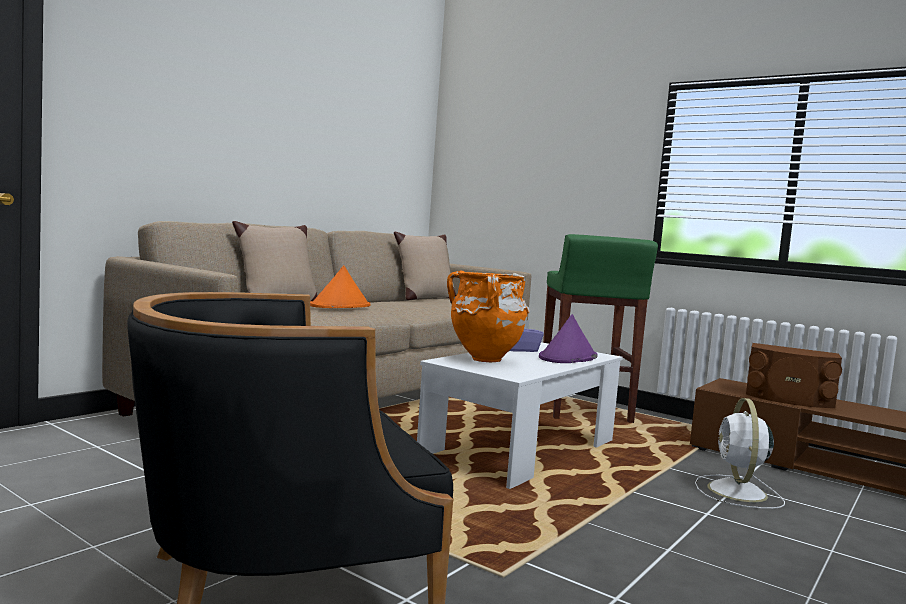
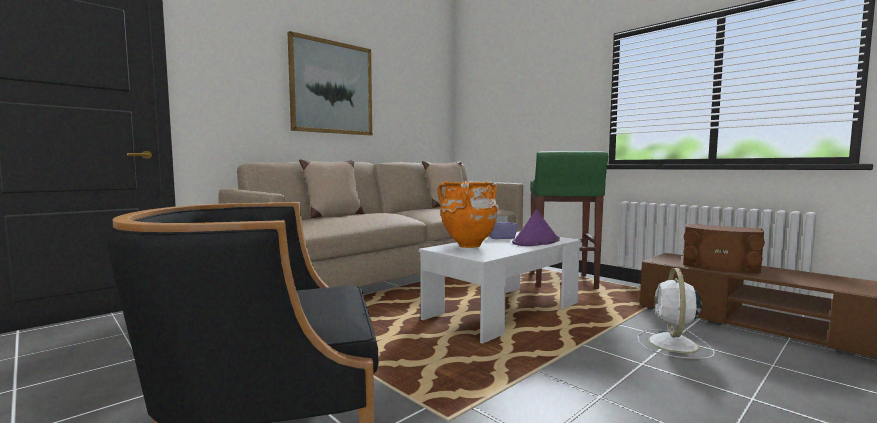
camera: 10 degrees right, 0 degrees up
orange hat [310,266,370,308] -> none
none -> picture [287,31,372,135]

